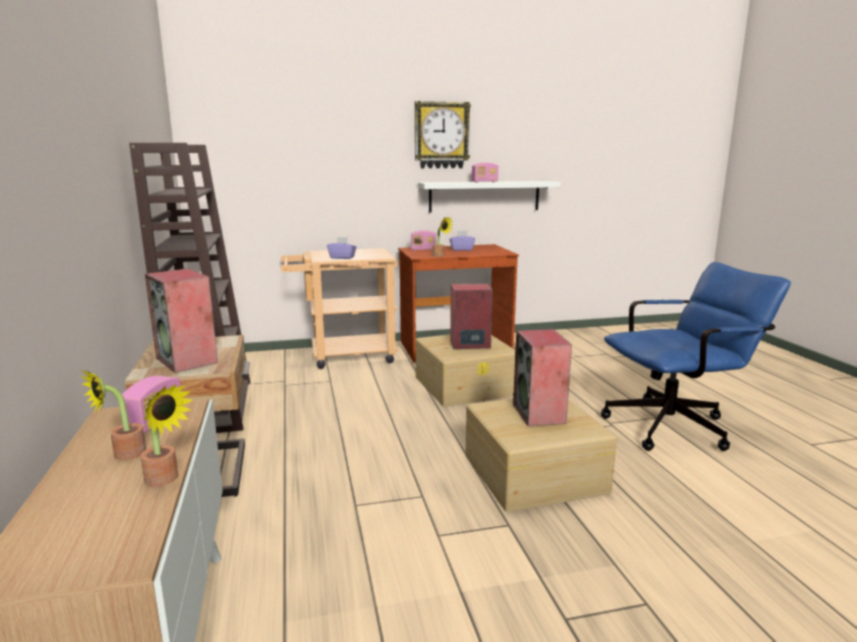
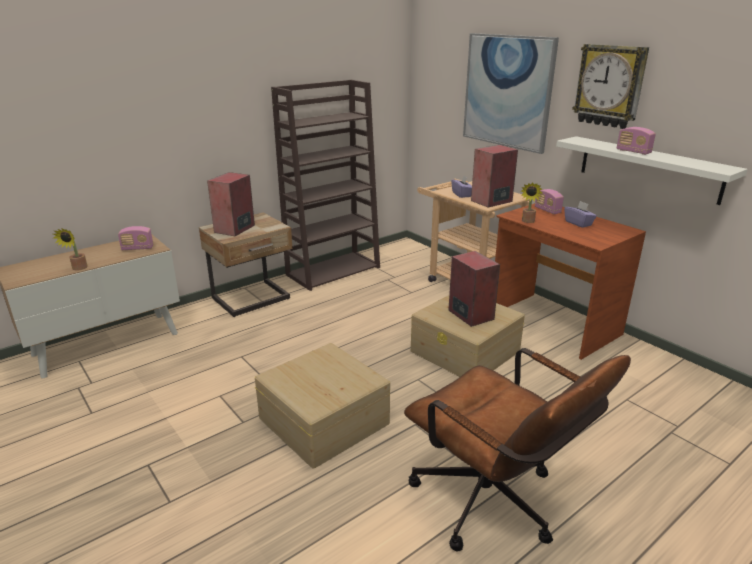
camera: 65 degrees right, 10 degrees up
potted plant [80,369,146,460] -> none
speaker [513,329,572,426] -> speaker moved to [471,145,518,208]
blue office chair [601,262,791,451] -> brown office chair [404,348,631,551]
none -> picture [463,33,559,154]

